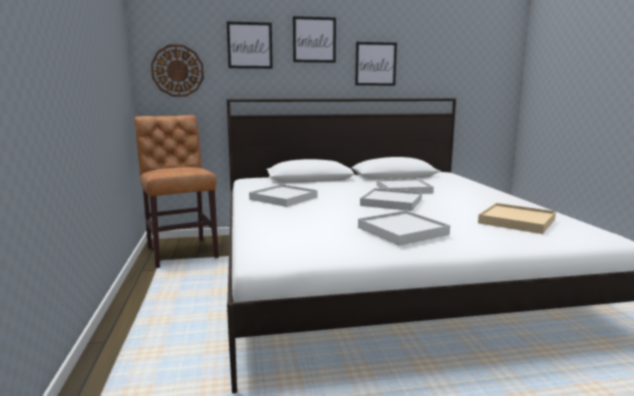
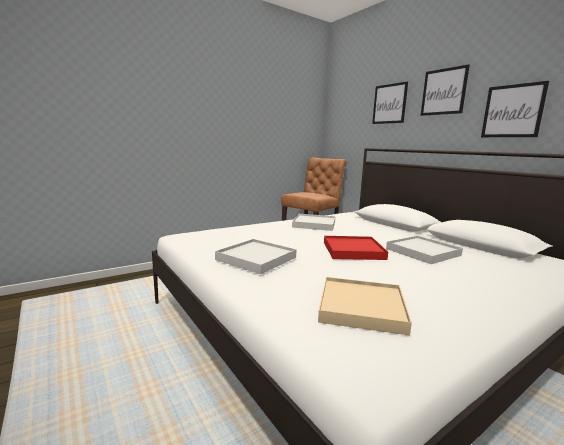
camera: 65 degrees right, 0 degrees up
wall clock [151,44,204,97] -> none
white tray [360,188,422,211] -> red tray [324,236,388,260]

